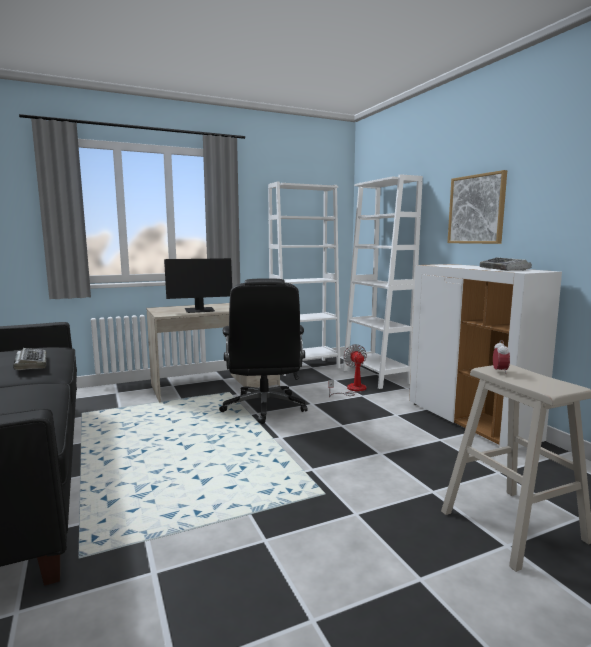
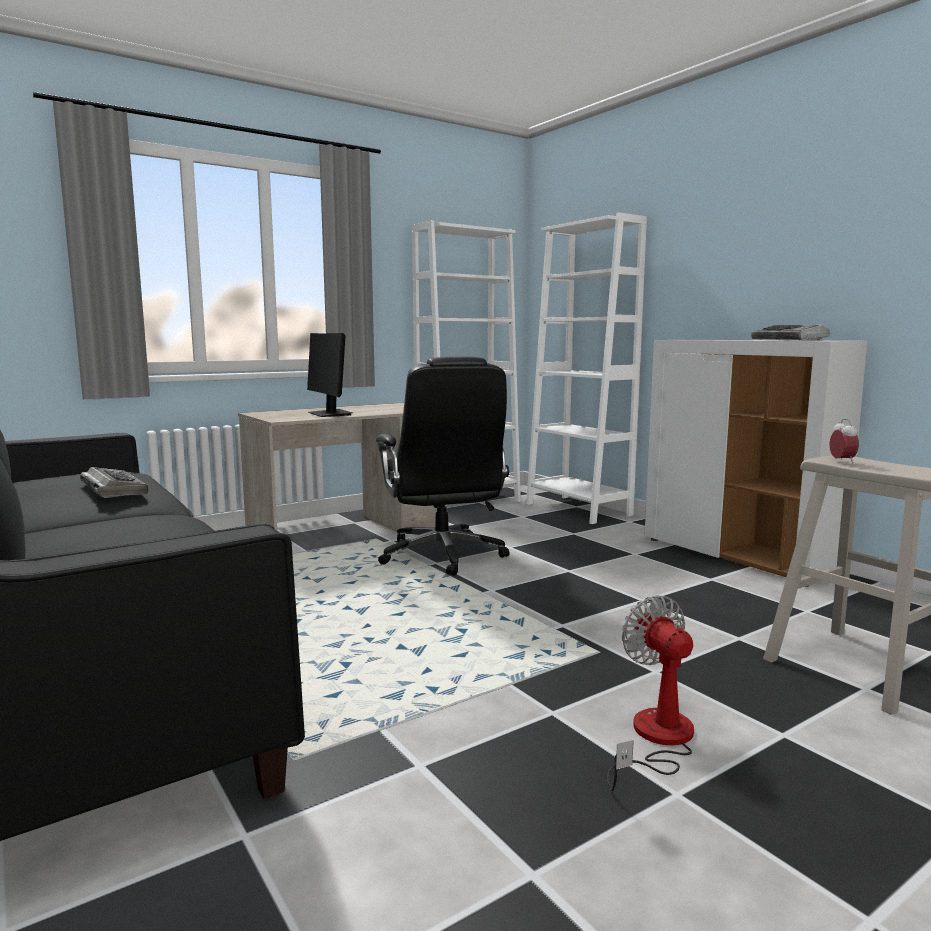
camera: 10 degrees left, 0 degrees up
monitor [164,258,232,313] -> monitor turned 90 degrees clockwise [307,333,353,417]
fan [328,344,367,397] -> fan moved to [607,595,694,791]
picture [447,170,507,244] -> none

